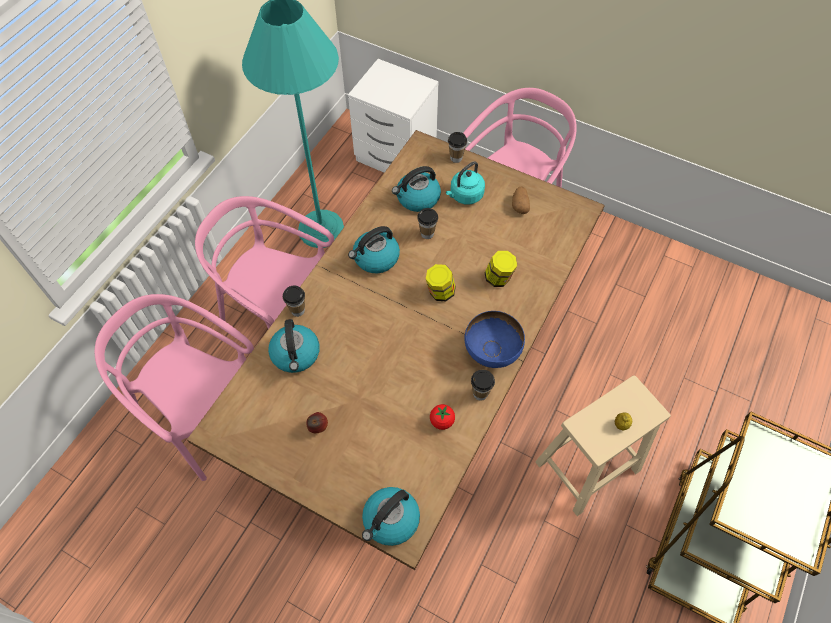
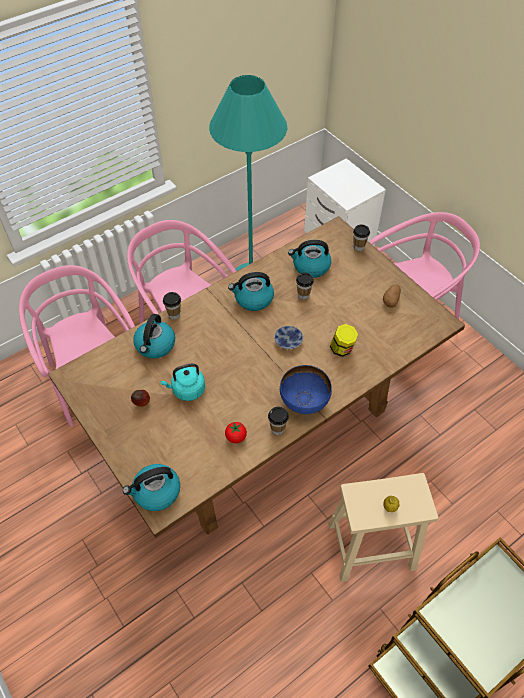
camera: 25 degrees right, 5 degrees down
jar [426,264,455,301] -> bowl [274,326,303,349]
turquoise kettle [446,161,485,205] -> turquoise kettle moved to [160,363,205,401]

